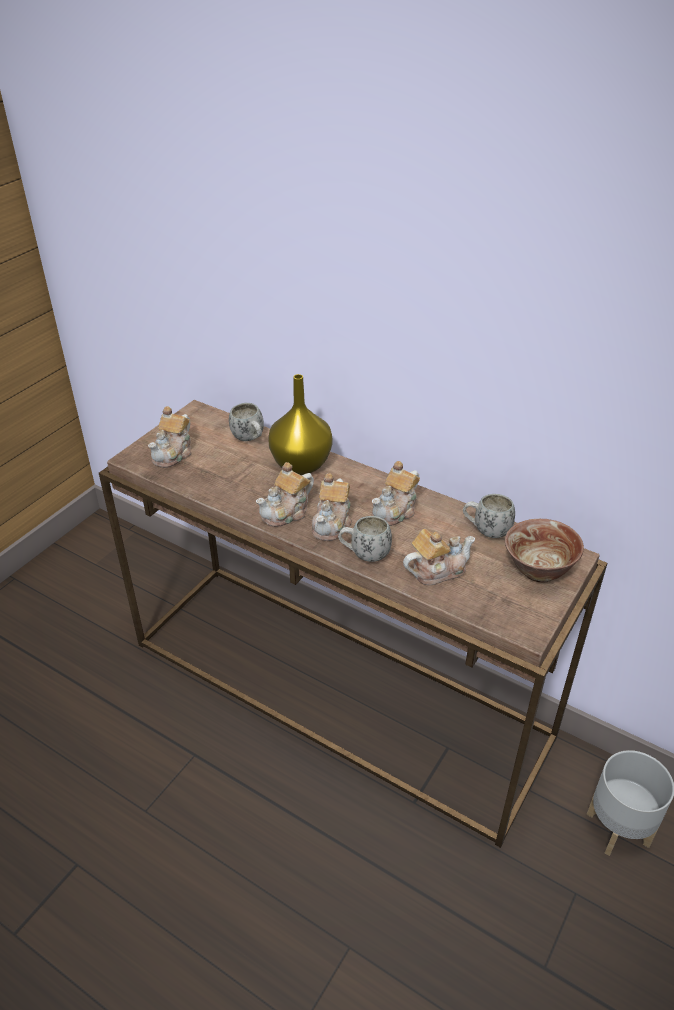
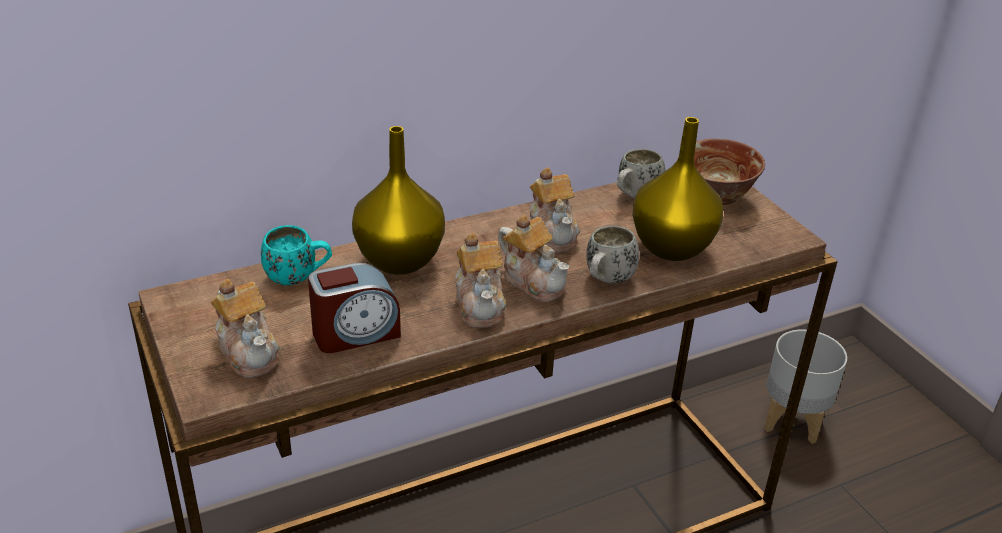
camera: 60 degrees left, 5 degrees down
white mug [229,403,264,441] -> turquoise mug [261,225,332,285]
teapot [403,529,475,585] -> yellow vase [632,117,723,261]
none -> alarm clock [308,263,401,353]

